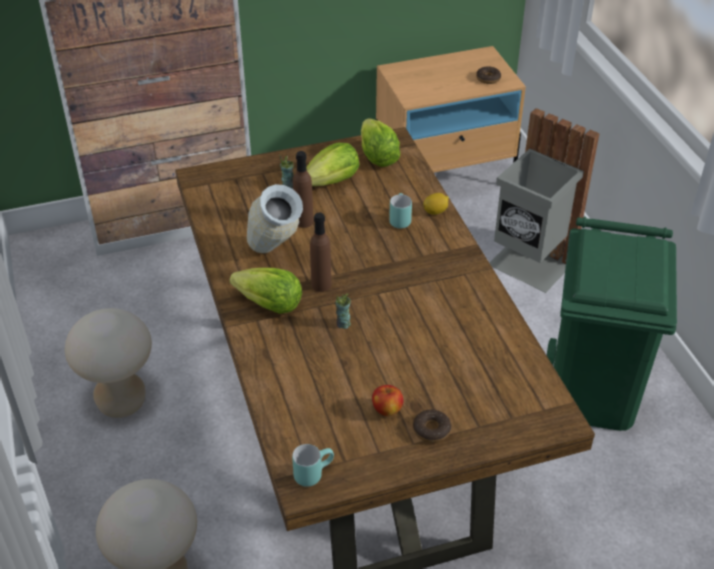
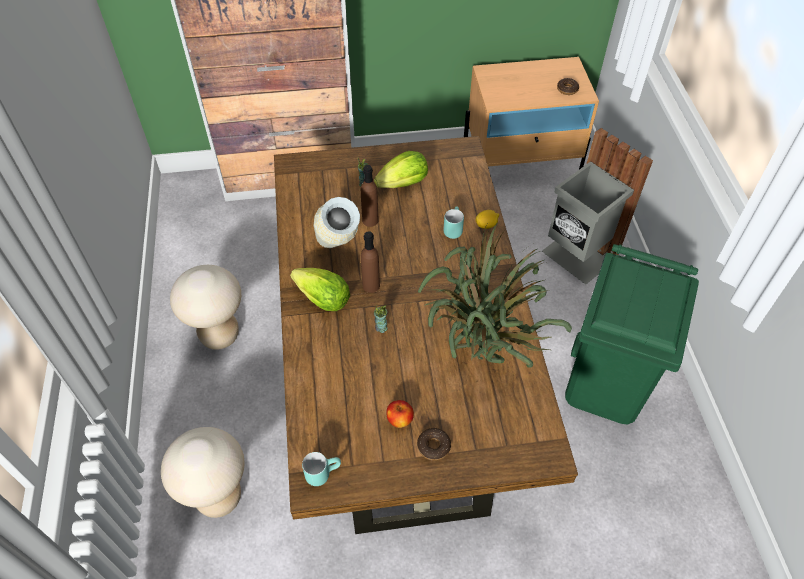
camera: 10 degrees right, 10 degrees up
lettuce [361,118,400,167] -> none
none -> potted plant [418,222,572,368]

